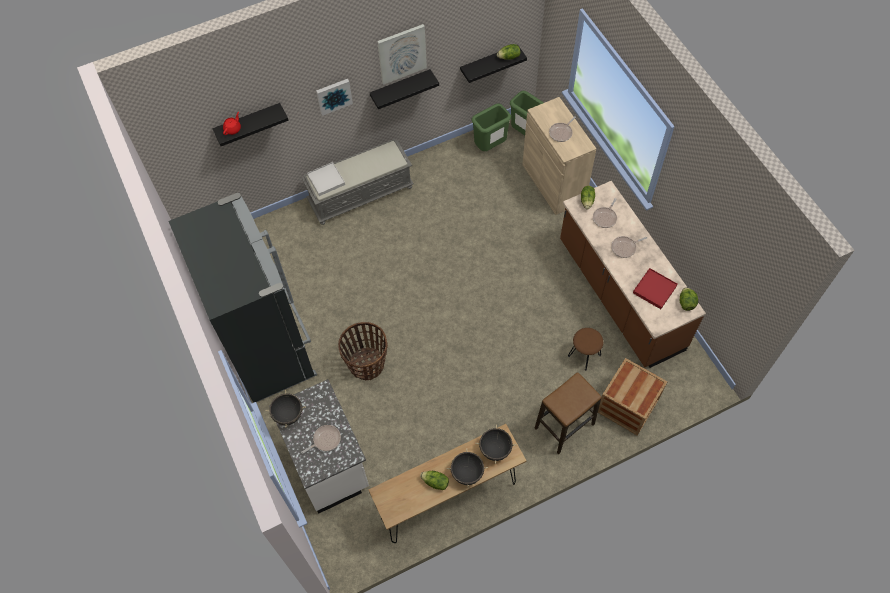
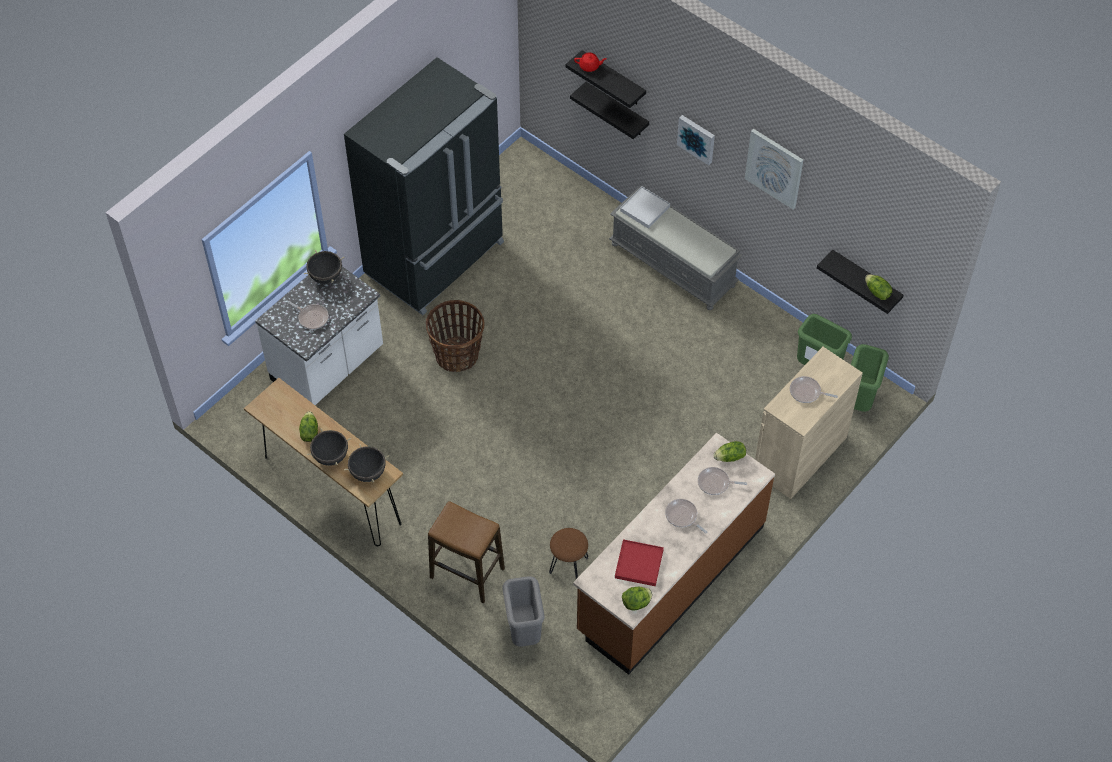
camera: 65 degrees right, 5 degrees down
black shelf [370,69,439,109] -> black shelf moved to [570,82,649,139]
crate [598,358,668,436] -> grey trash can [502,576,544,647]

